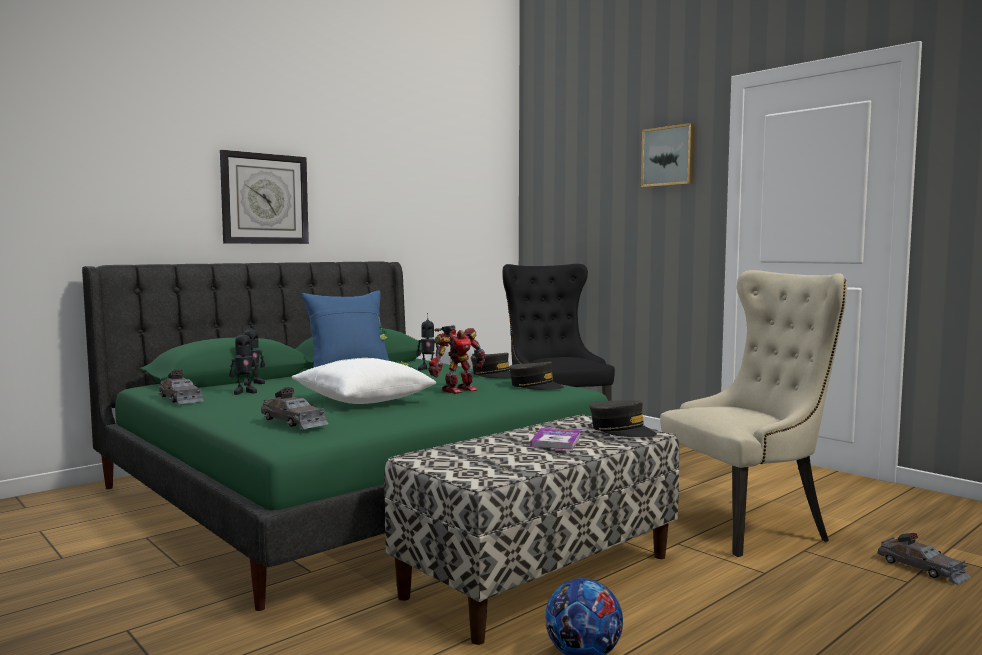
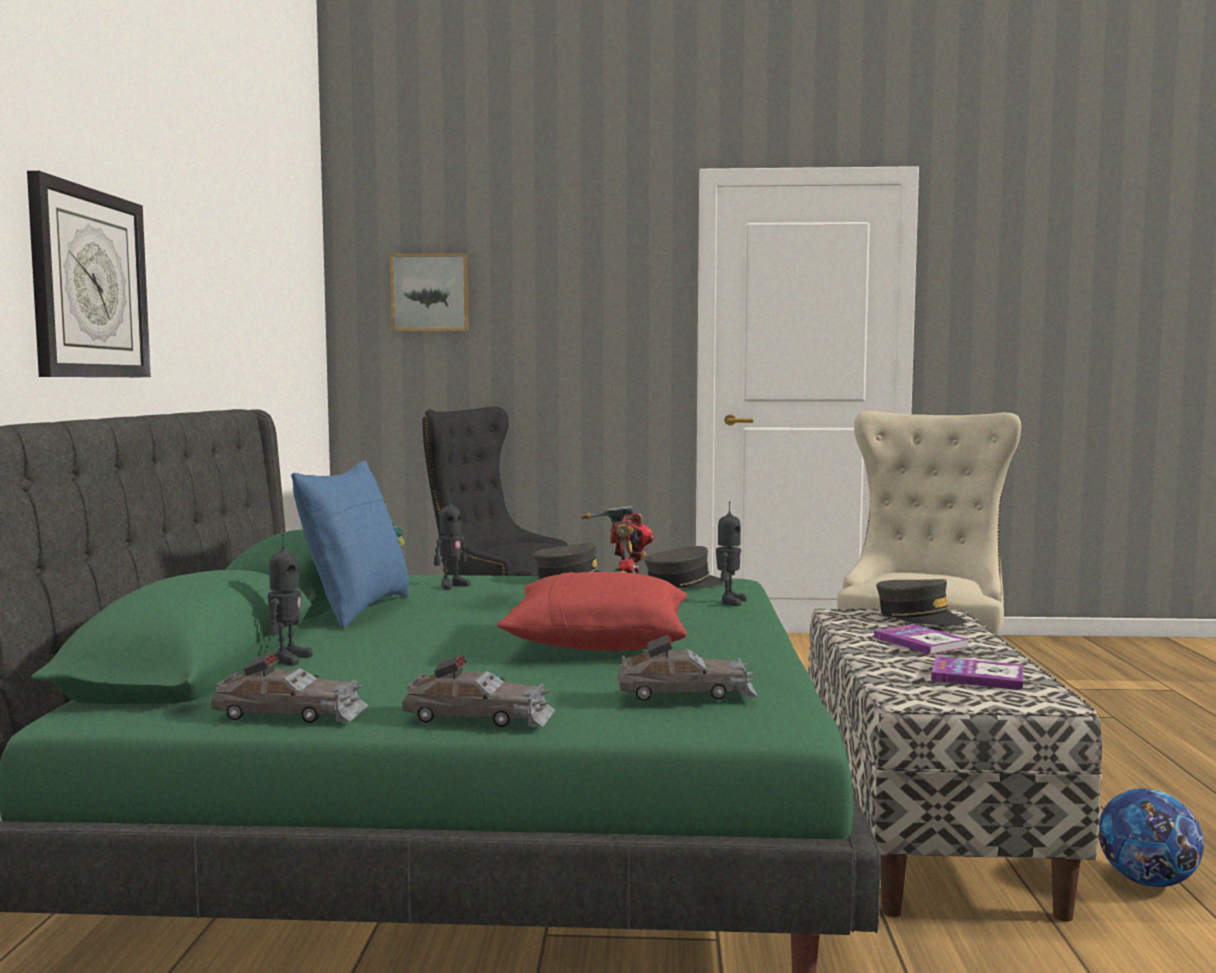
camera: 45 degrees left, 0 degrees up
toy robot [229,325,259,395] -> toy robot moved to [716,501,747,606]
white pillow [292,358,436,404] -> red pillow [497,571,687,651]
grey cap [589,401,657,437] -> grey cap turned 45 degrees clockwise [876,579,967,625]
picture [641,123,695,187] -> picture moved to [390,253,469,331]
grey toy car [878,533,971,585] -> grey toy car moved to [402,655,555,727]
none -> book [931,656,1023,690]

